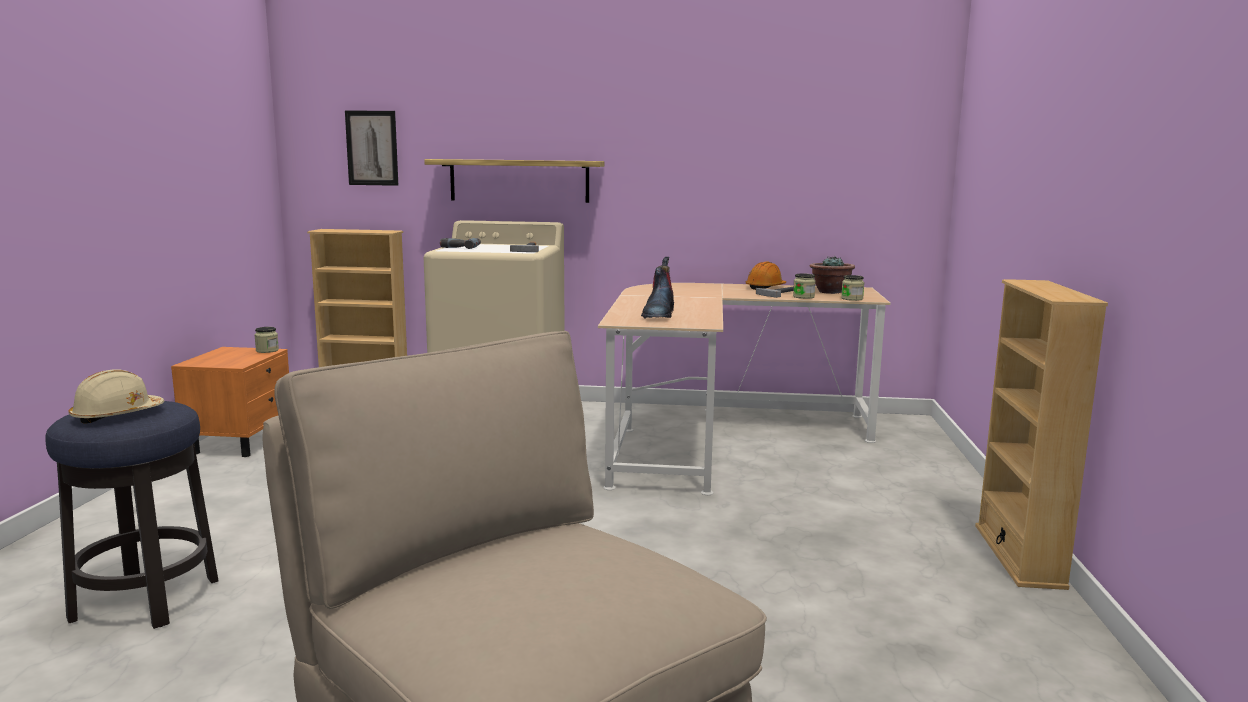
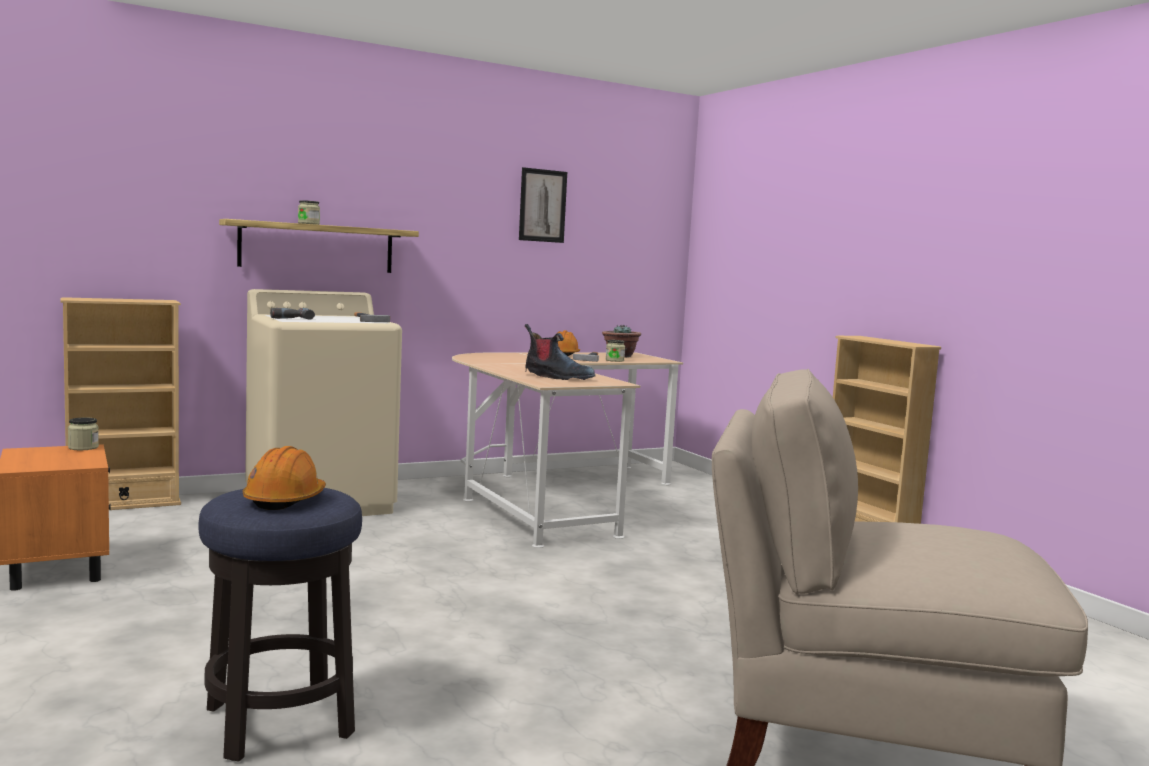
camera: 35 degrees left, 5 degrees down
beige hard hat [68,369,164,424] -> orange hard hat [243,446,326,510]
picture [345,110,398,186] -> picture moved to [519,167,567,243]
boot [641,257,674,319] -> boot turned 45 degrees counterclockwise [525,324,595,380]
jar [841,275,864,301] -> jar moved to [298,200,320,225]

